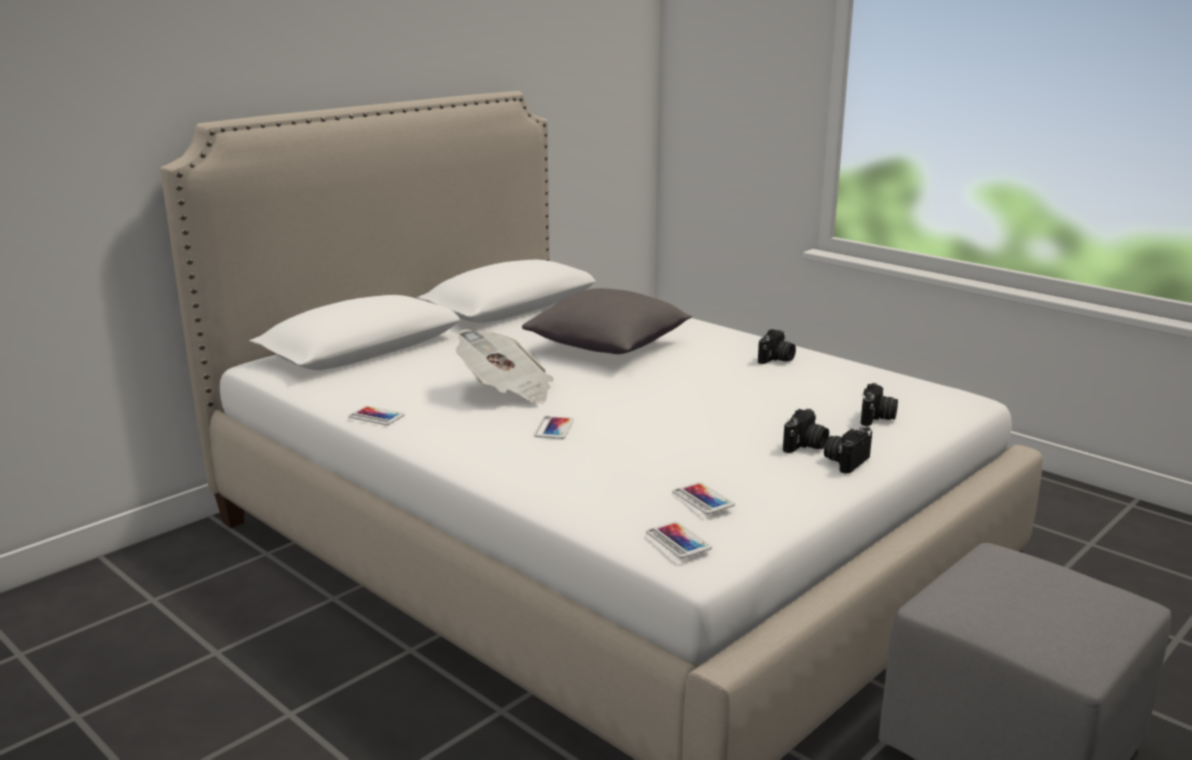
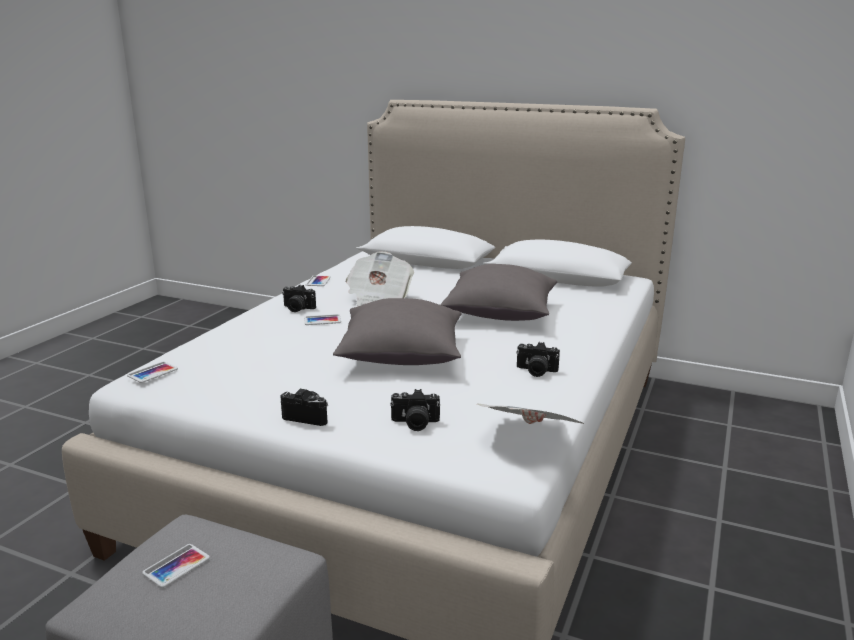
camera: 70 degrees right, 0 degrees up
phone [672,482,735,514] -> phone moved to [142,544,210,588]
camera [783,409,829,453] -> camera moved to [282,285,316,312]
none -> grey pillow [333,298,462,365]
none -> newspaper [477,403,584,424]

